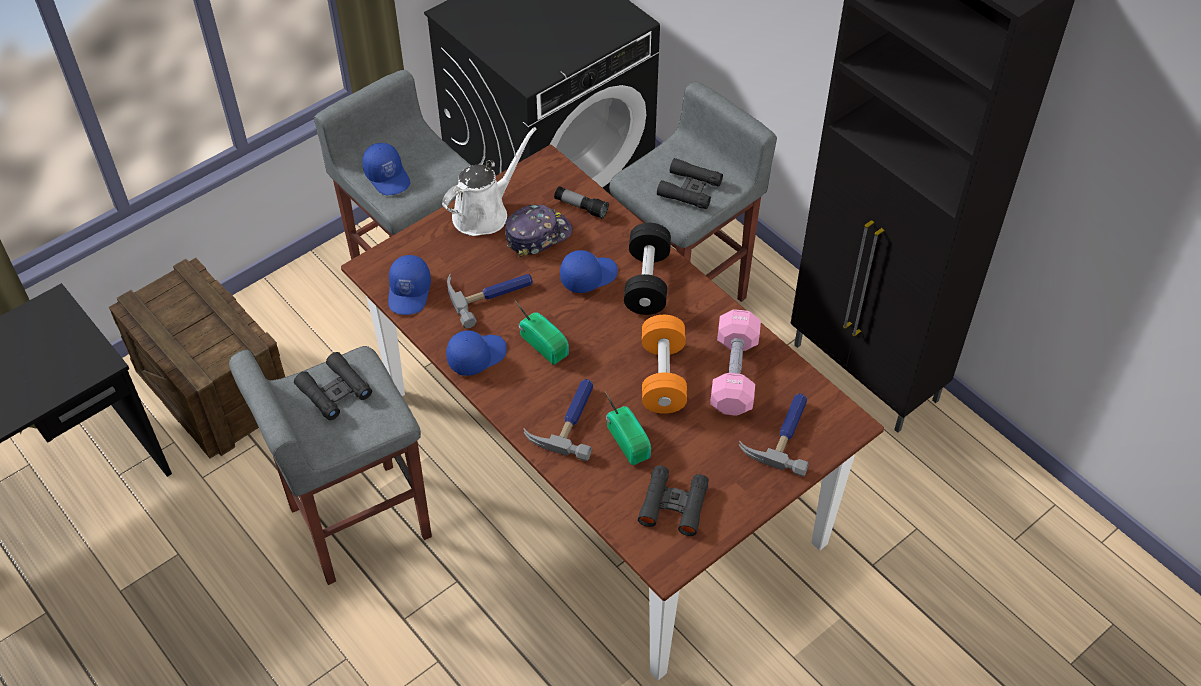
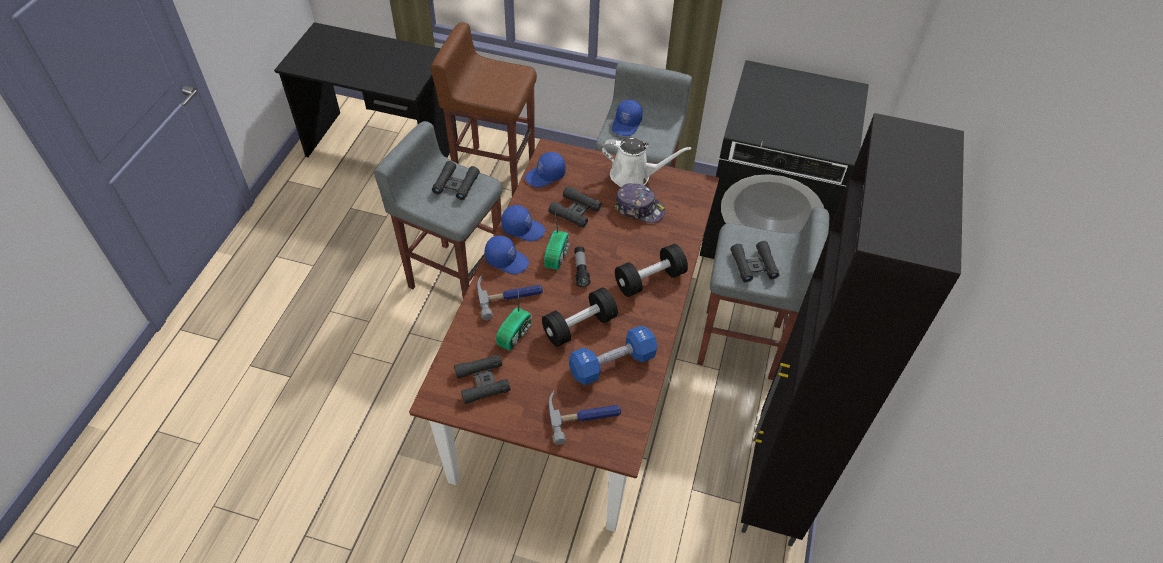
camera: 55 degrees right, 0 degrees up
crate [109,258,285,459] -> brown stool [431,22,537,197]
hammer [447,274,533,328] -> black binoculars [548,186,602,228]
flashlight [554,186,609,219] -> flashlight moved to [574,247,590,287]
blue cap [560,250,618,293] -> blue cap moved to [484,235,529,274]
orange dumbbell [642,315,687,414] -> black dumbbell [542,287,618,347]
pink dumbbell [710,310,761,416] -> blue dumbbell [569,326,658,385]

